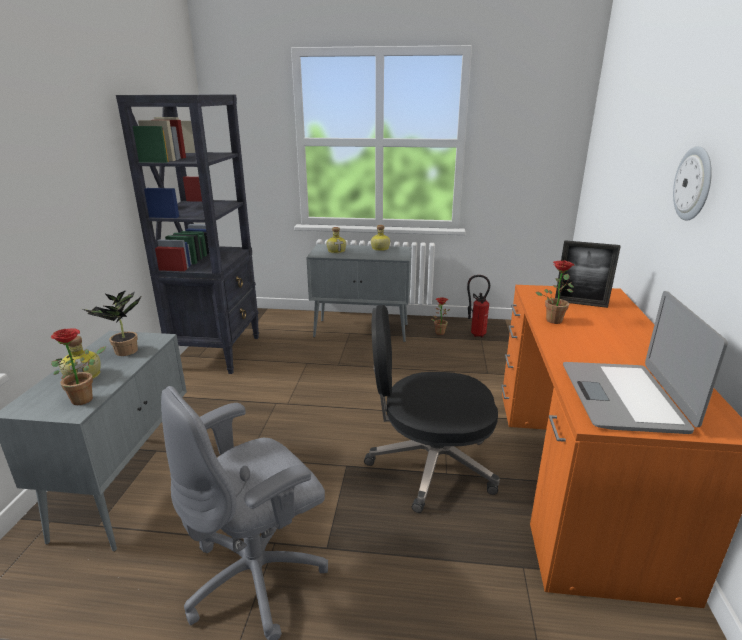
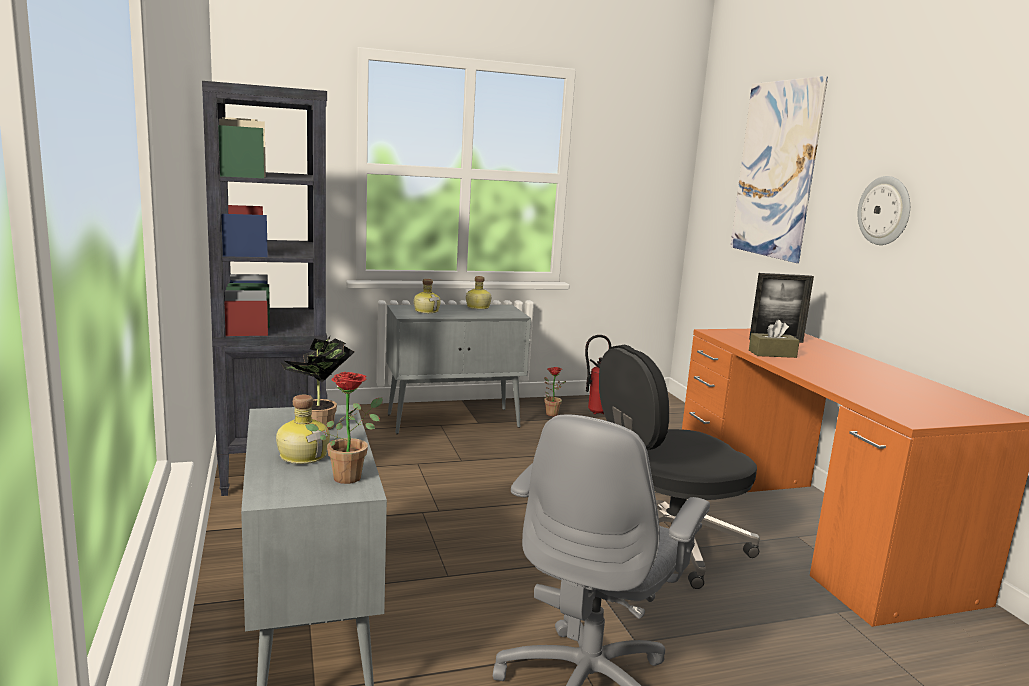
camera: 25 degrees left, 10 degrees down
potted plant [535,260,575,324] -> brown tissue box [749,320,800,358]
laptop [563,291,728,434] -> none
none -> picture [730,76,828,263]

